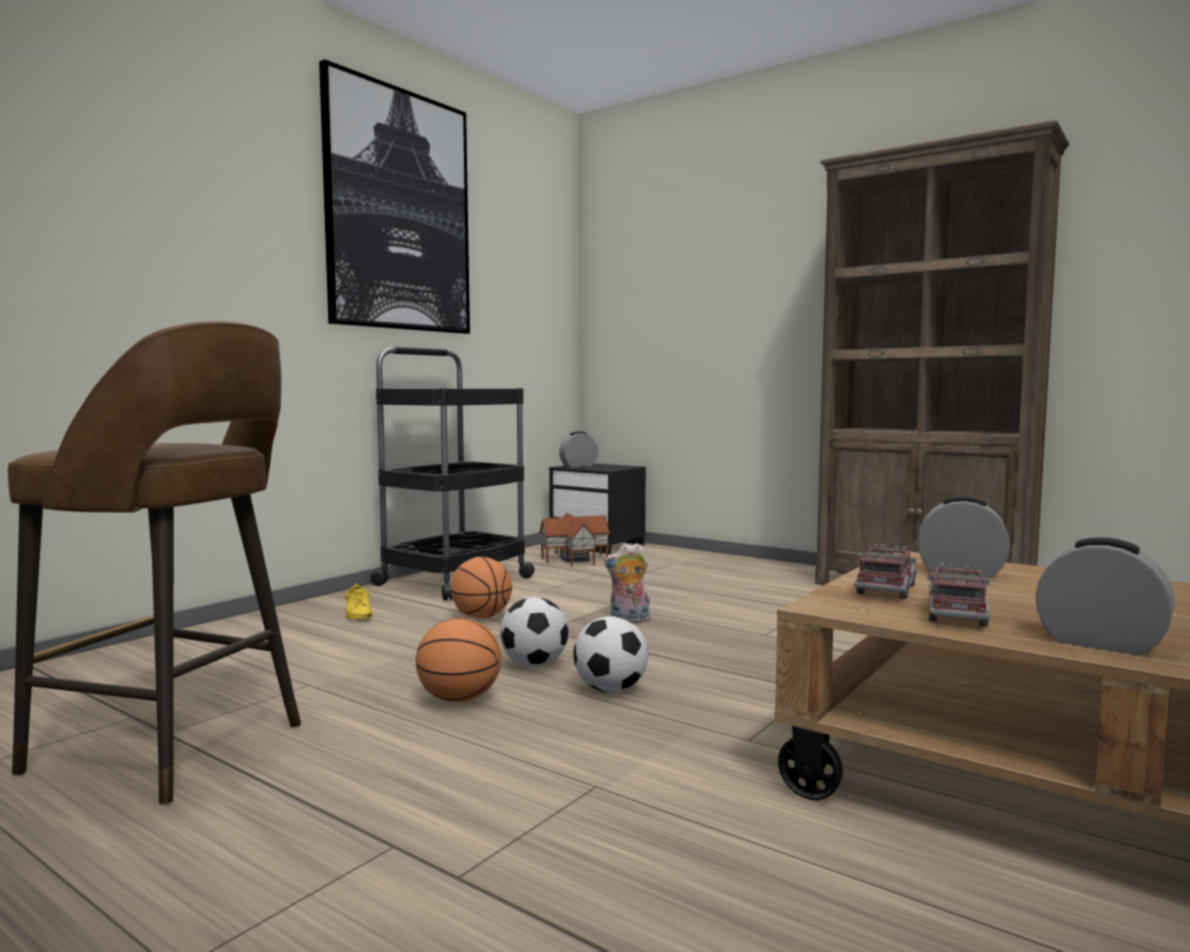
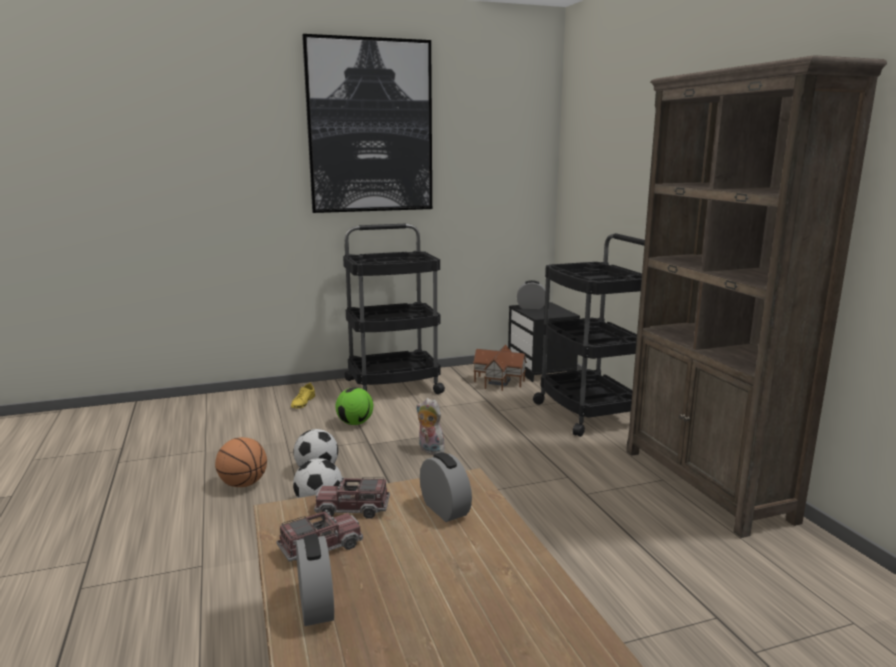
camera: 35 degrees right, 10 degrees up
brown stool [8,321,301,805] -> none
basketball [450,557,512,618] -> football [336,387,373,425]
toy truck [854,544,916,599] -> toy truck turned 150 degrees counterclockwise [314,477,390,518]
none -> black cart [533,233,645,437]

